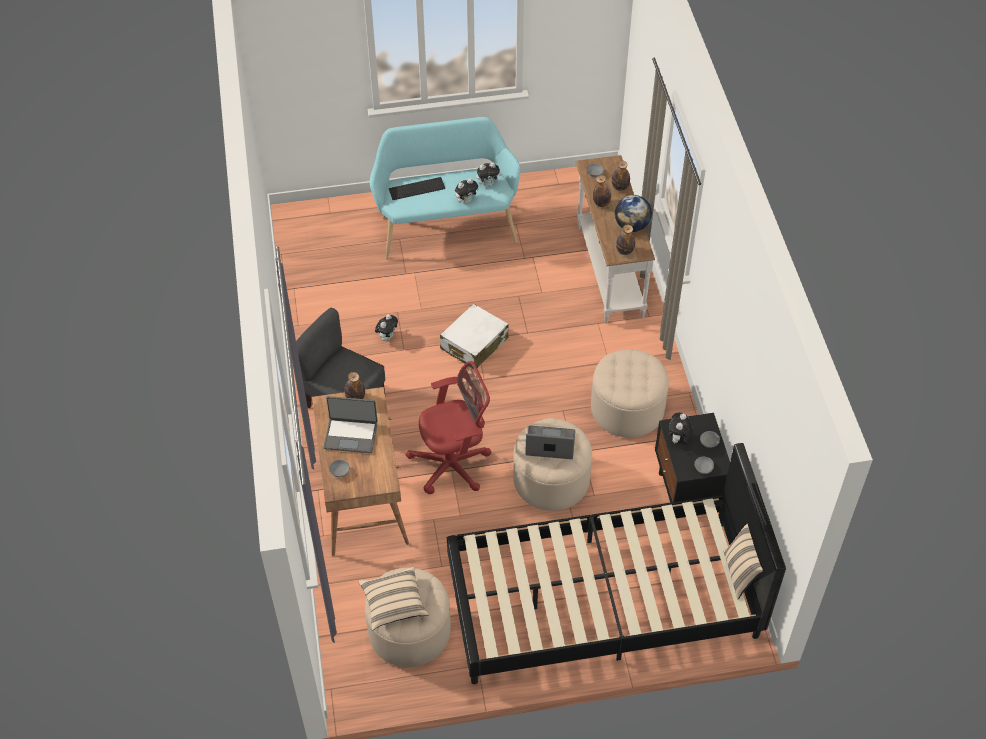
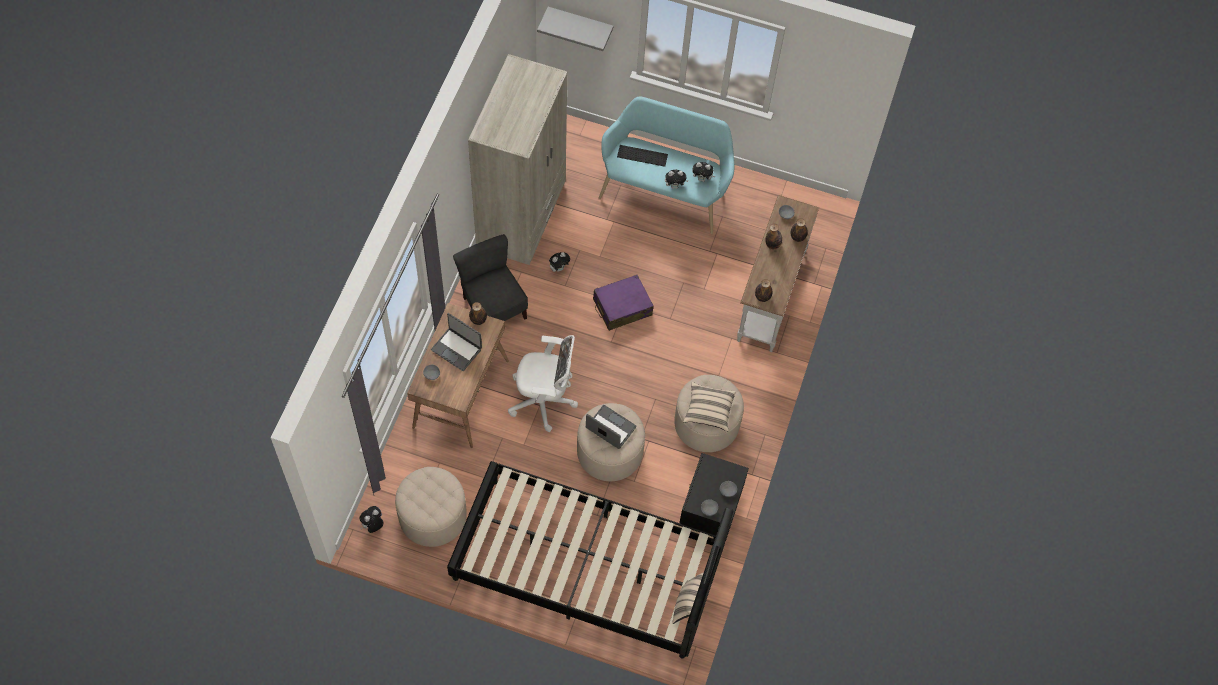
camera: 25 degrees right, 10 degrees up
beige pillow [358,567,429,631] -> beige pillow moved to [683,382,736,431]
red office chair [405,361,491,494] -> white office chair [508,335,578,432]
white suitcase [440,304,509,368] -> purple suitcase [593,275,654,331]
globe [615,195,652,232] -> none
plush toy [669,413,693,443] -> plush toy moved to [359,506,384,533]
none -> beige wardrobe [468,54,567,265]
none -> grey shelf [537,7,614,51]

